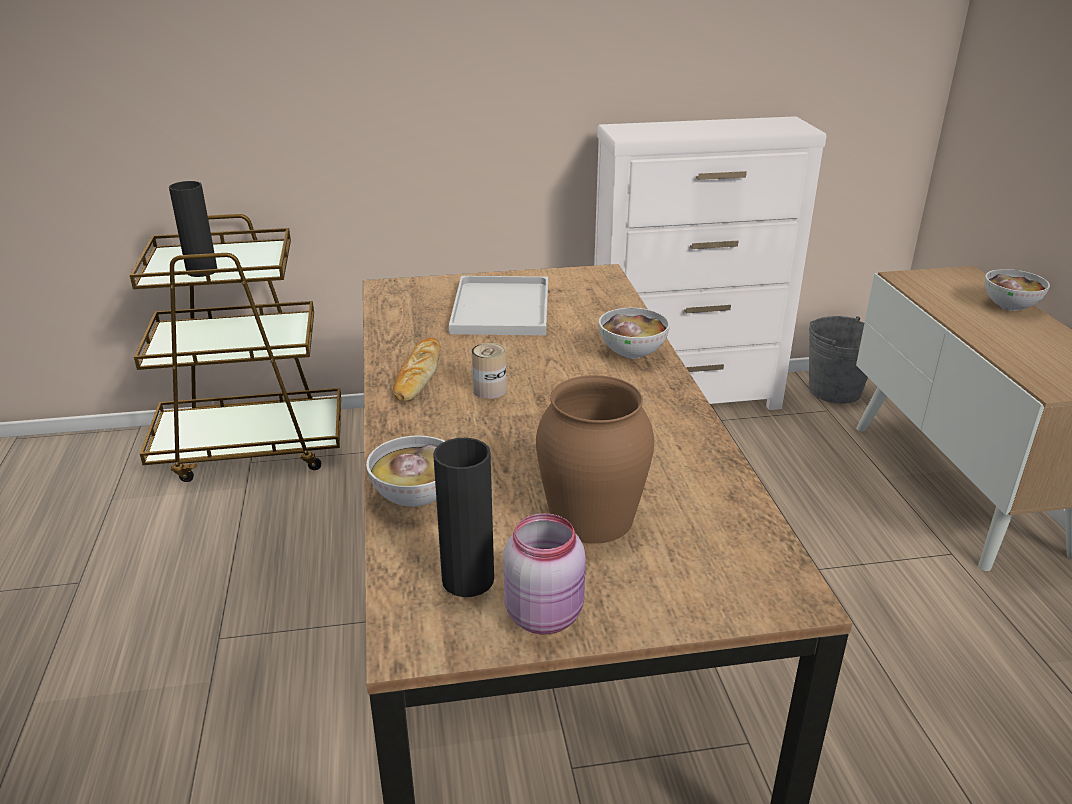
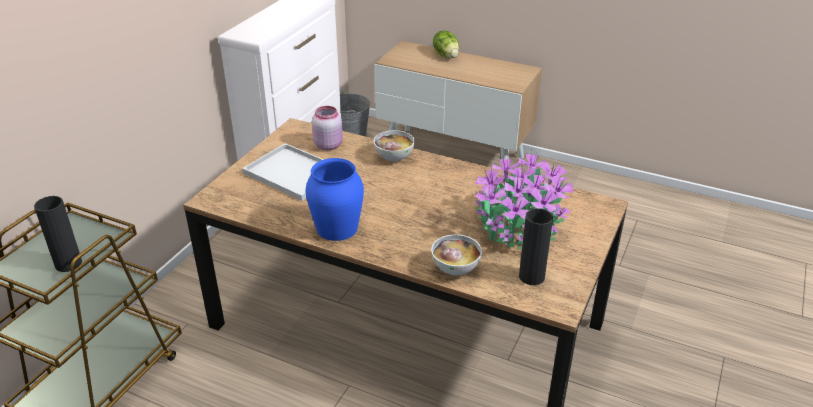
camera: 55 degrees left, 5 degrees up
bread [393,338,440,402] -> blue vase [305,158,364,241]
can [472,343,507,399] -> none
pink jar [503,513,586,634] -> pink jar moved to [312,106,343,150]
brown vase [536,375,654,544] -> potted plant [475,150,573,250]
bowl [985,269,1050,311] -> lettuce [433,30,460,58]

